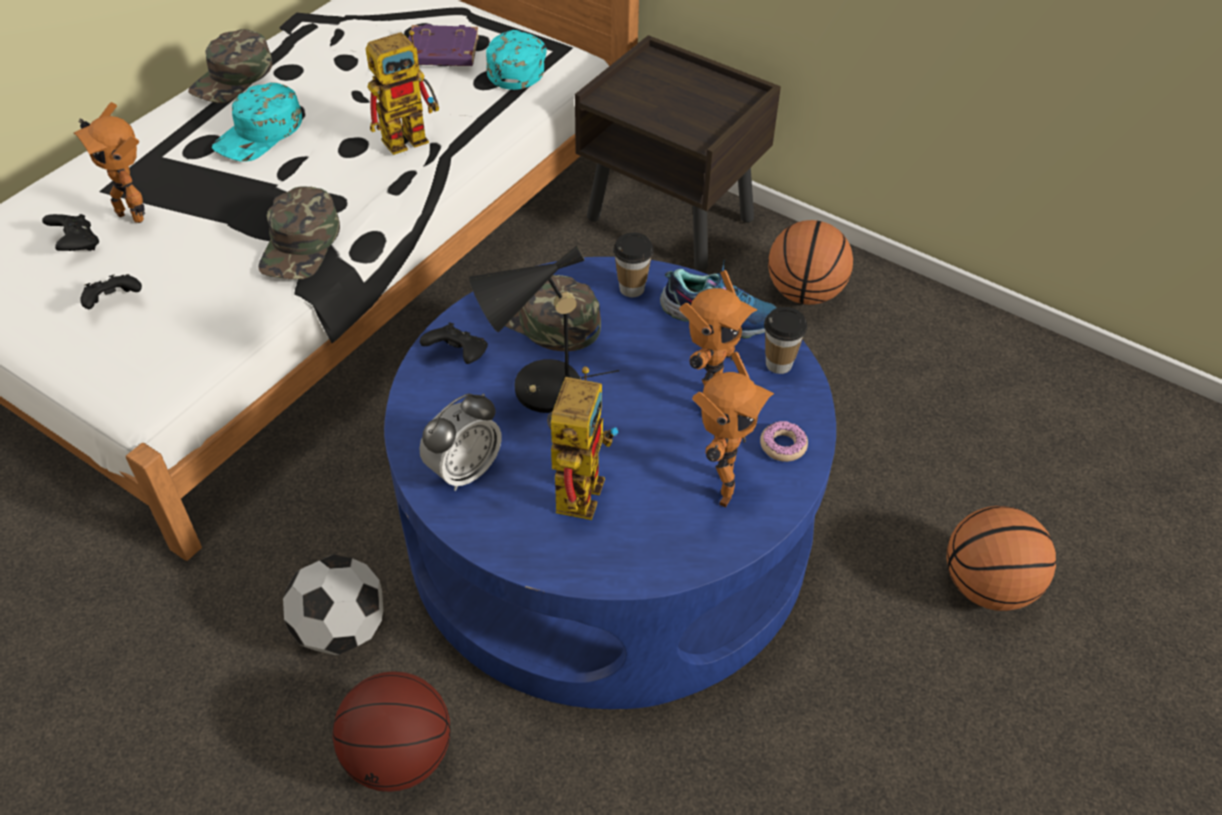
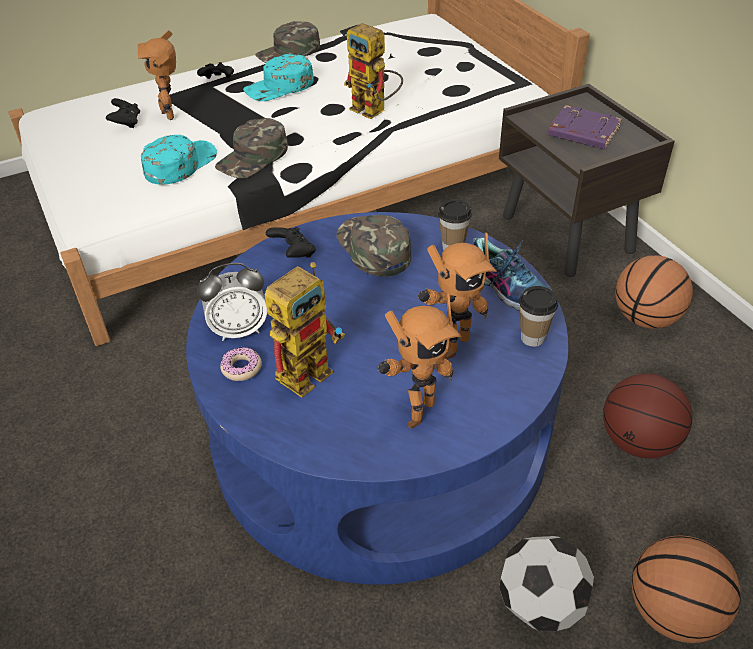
camera: 30 degrees right, 5 degrees down
black game controller [80,274,142,309] -> black game controller moved to [197,62,234,79]
football [283,554,383,655] -> football moved to [499,536,594,631]
basketball [333,671,450,792] -> basketball moved to [603,373,693,459]
toy robot [365,30,439,155] -> toy robot turned 45 degrees clockwise [344,23,403,119]
purple book [408,24,479,66] -> purple book moved to [548,105,622,149]
black table lamp [469,246,619,413] -> none
turquoise cap [486,30,547,90] -> turquoise cap moved to [141,135,217,185]
donut [760,421,808,462] -> donut moved to [220,347,262,381]

